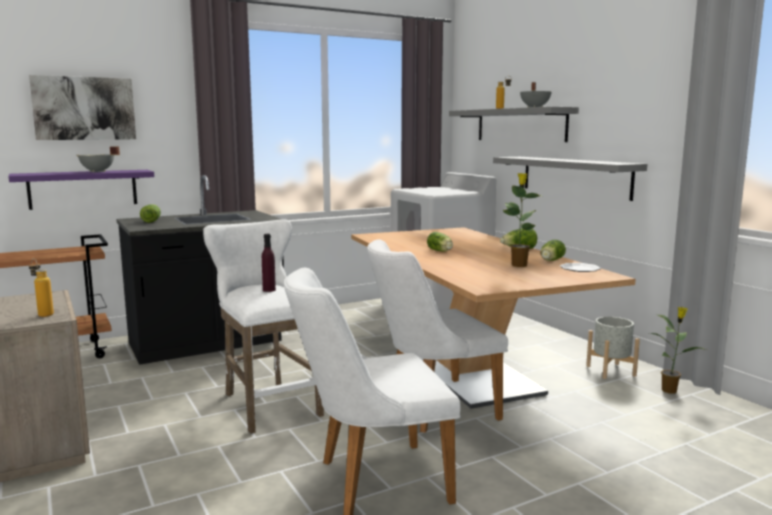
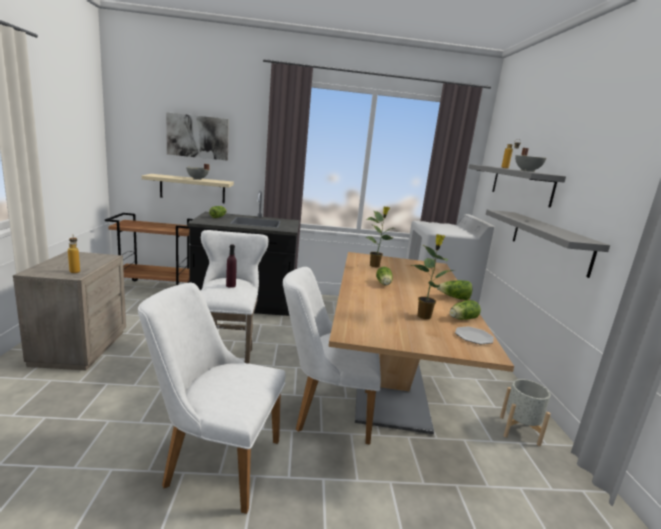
camera: 25 degrees right, 5 degrees up
purple shelf [8,170,154,210] -> beige shelf [142,174,234,203]
potted plant [649,307,707,394] -> potted plant moved to [366,206,396,267]

